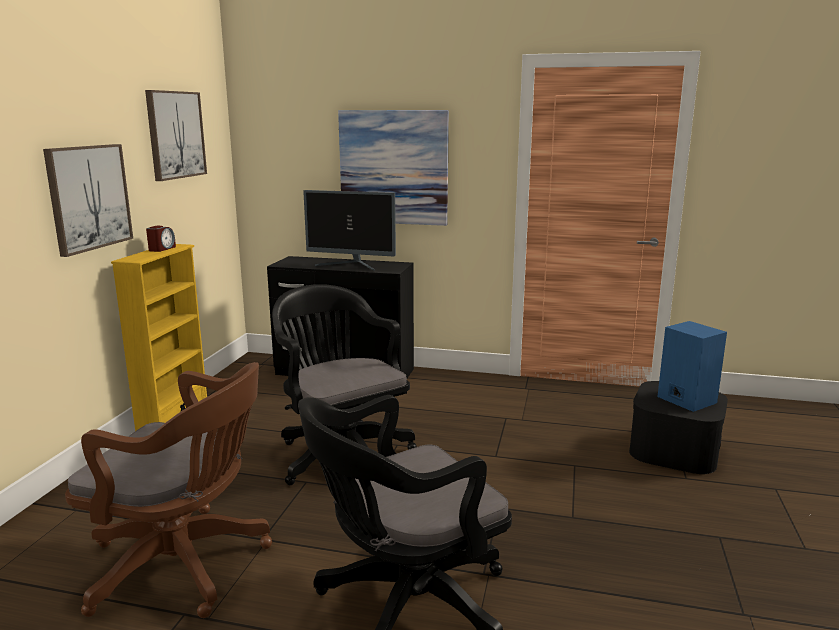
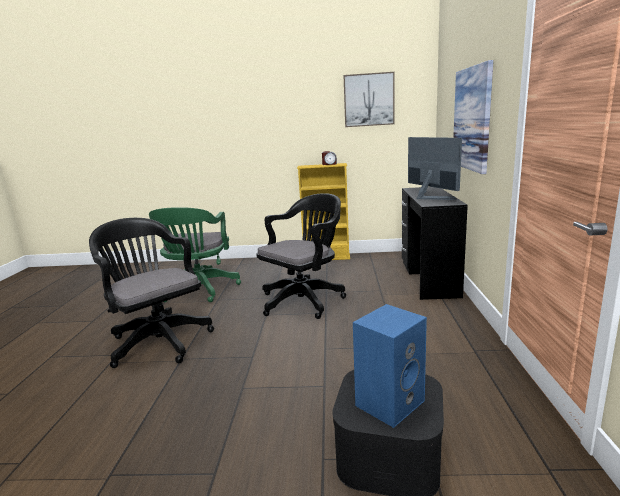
camera: 80 degrees right, 0 degrees up
picture [43,144,133,257] -> none
brown office chair [65,362,272,618] -> green office chair [149,207,241,302]
monitor [303,190,396,271] -> monitor turned 150 degrees clockwise [408,137,462,200]

